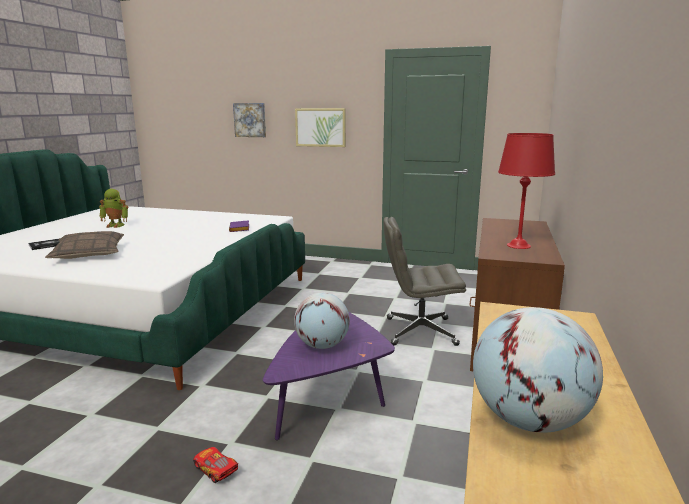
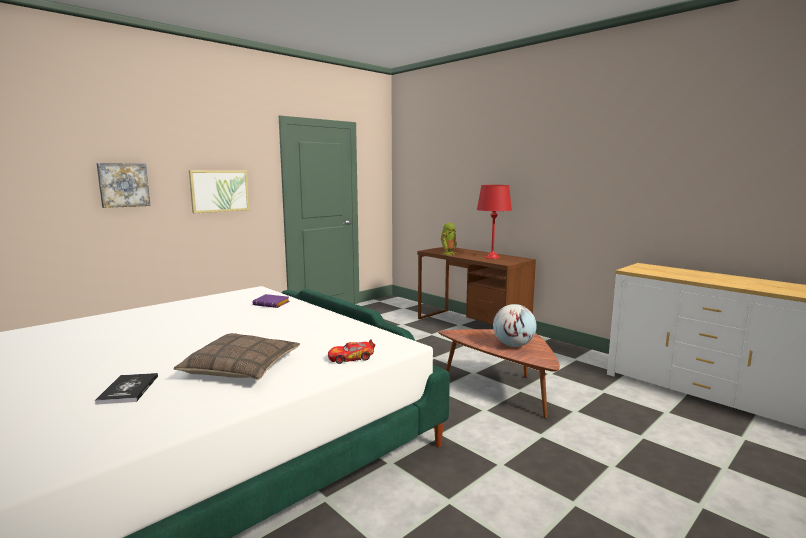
camera: 60 degrees left, 5 degrees down
toy robot [99,189,129,228] -> toy robot moved to [441,223,457,255]
toy car [193,447,238,483] -> toy car moved to [328,339,375,364]
purple coffee table [263,312,395,440] -> brown coffee table [438,329,560,418]
grey office chair [384,217,466,346] -> none
globe [473,307,603,433] -> none

